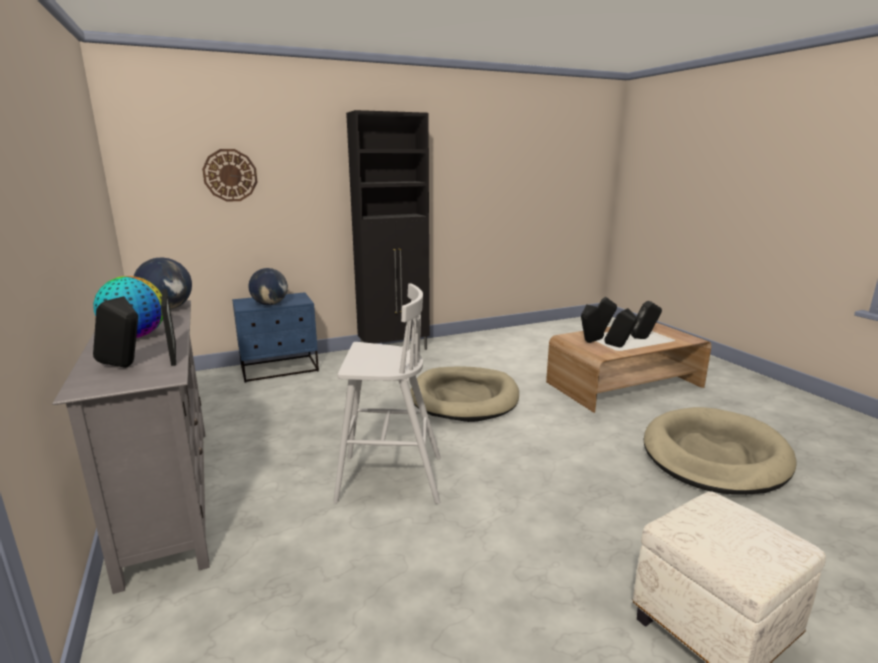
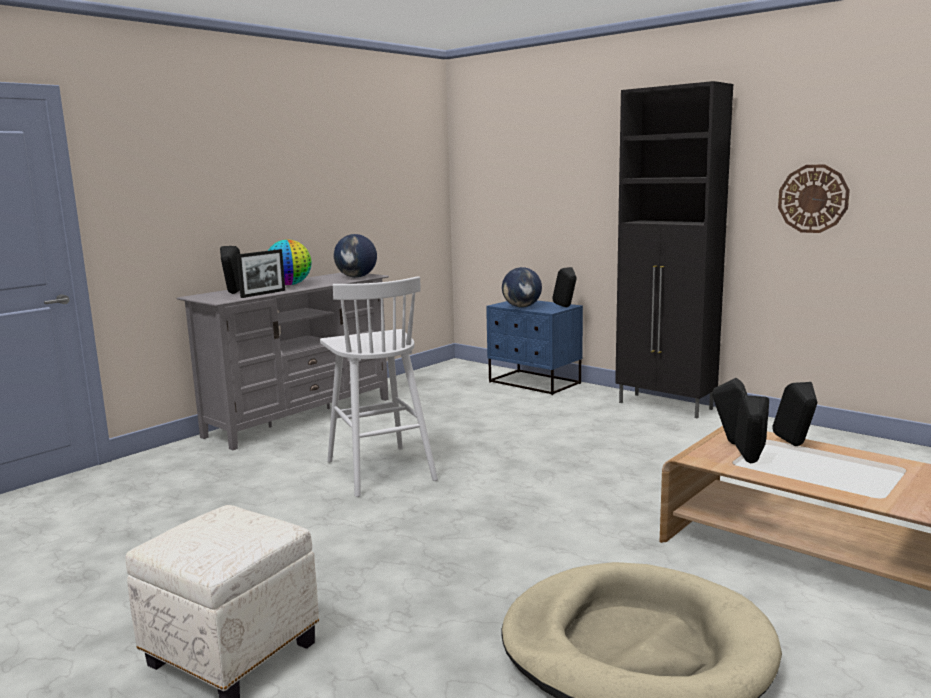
camera: 65 degrees right, 5 degrees down
wall clock [202,149,257,202] -> wall clock moved to [778,164,850,233]
beige dog bed [410,366,519,422] -> none
black speaker [631,301,662,339] -> black speaker moved to [552,267,577,307]

